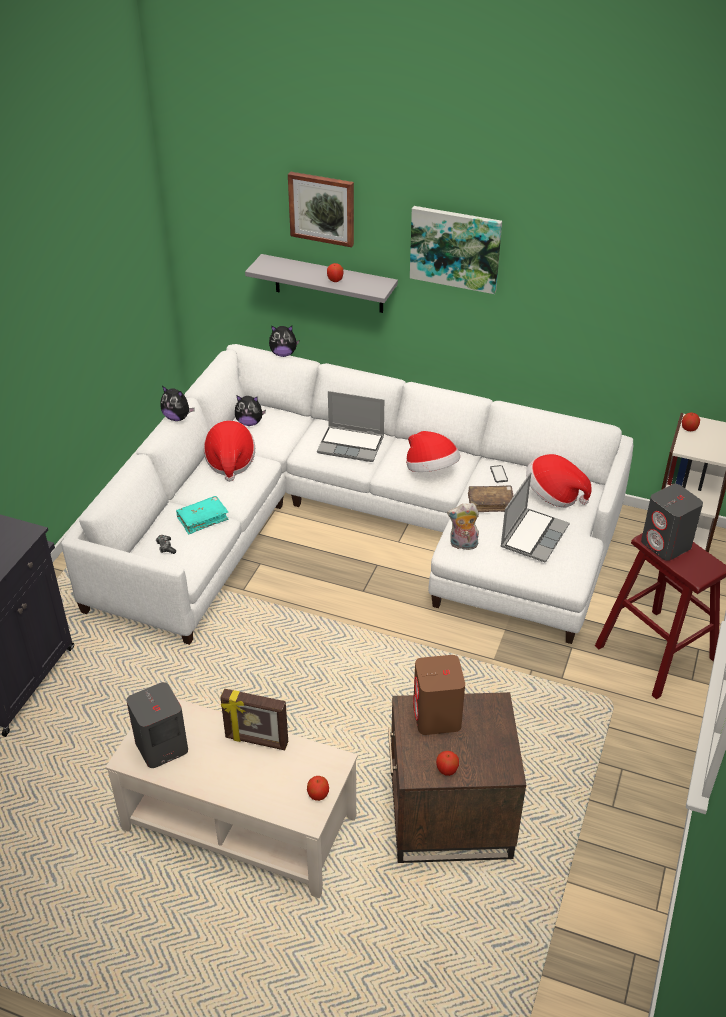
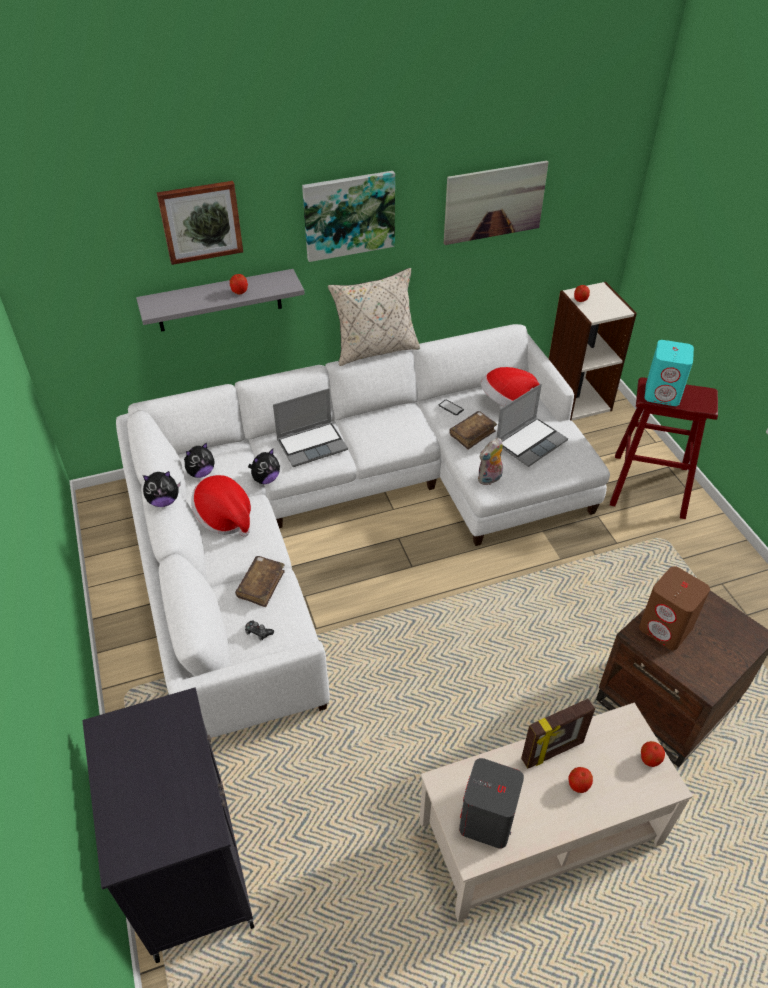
camera: 40 degrees left, 5 degrees up
turquoise book [176,496,228,534] -> brown book [235,556,285,607]
plush toy [269,326,299,357] -> plush toy moved to [248,449,280,484]
hat [406,431,460,472] -> none
apple [436,751,459,776] -> apple moved to [568,767,593,793]
laptop [501,472,569,563] -> laptop turned 60 degrees clockwise [496,384,568,467]
grey speaker [641,484,703,561] -> turquoise speaker [645,340,694,406]
none -> beige pillow [328,268,420,366]
none -> picture [444,161,549,245]

